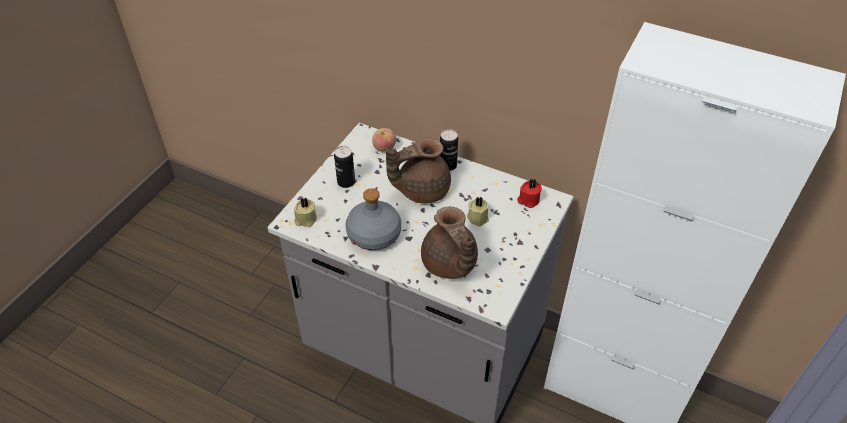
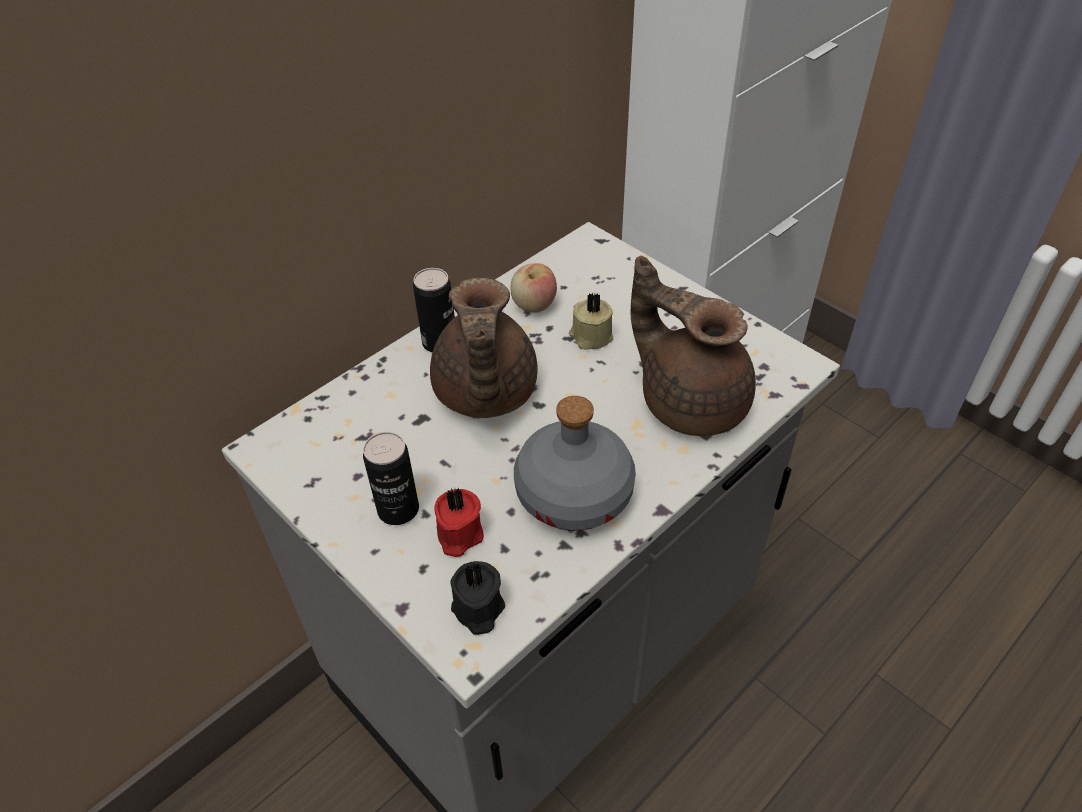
camera: 70 degrees left, 0 degrees up
beige candle [294,198,317,227] -> black candle [451,561,505,635]
apple [372,128,396,152] -> apple moved to [511,263,557,313]
brown teapot [421,207,478,279] -> brown teapot turned 135 degrees counterclockwise [631,255,756,436]
red candle [517,179,542,208] -> red candle moved to [434,488,484,557]

